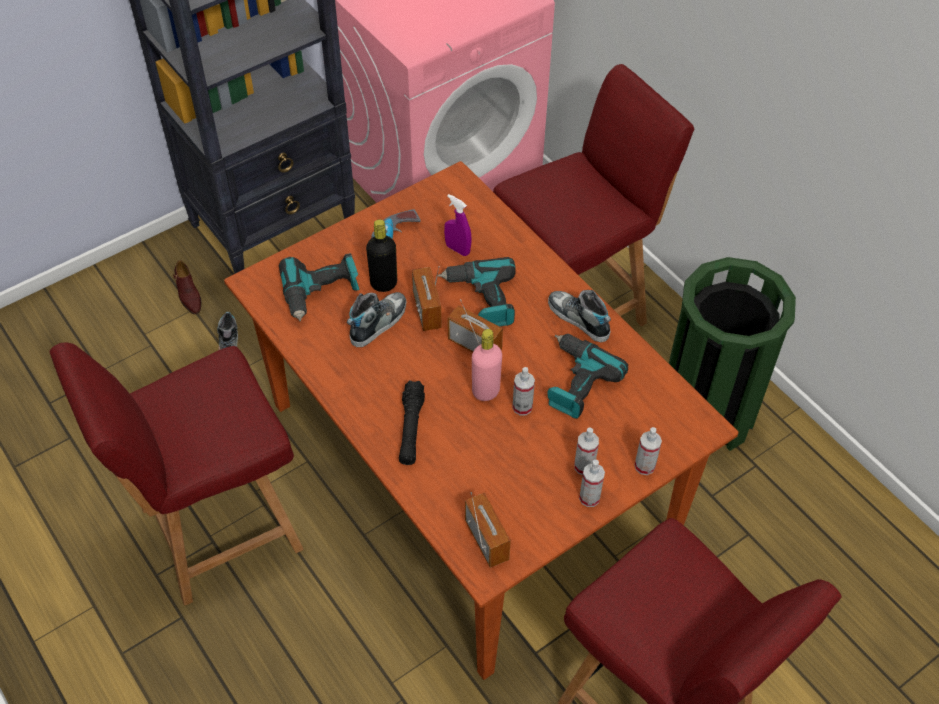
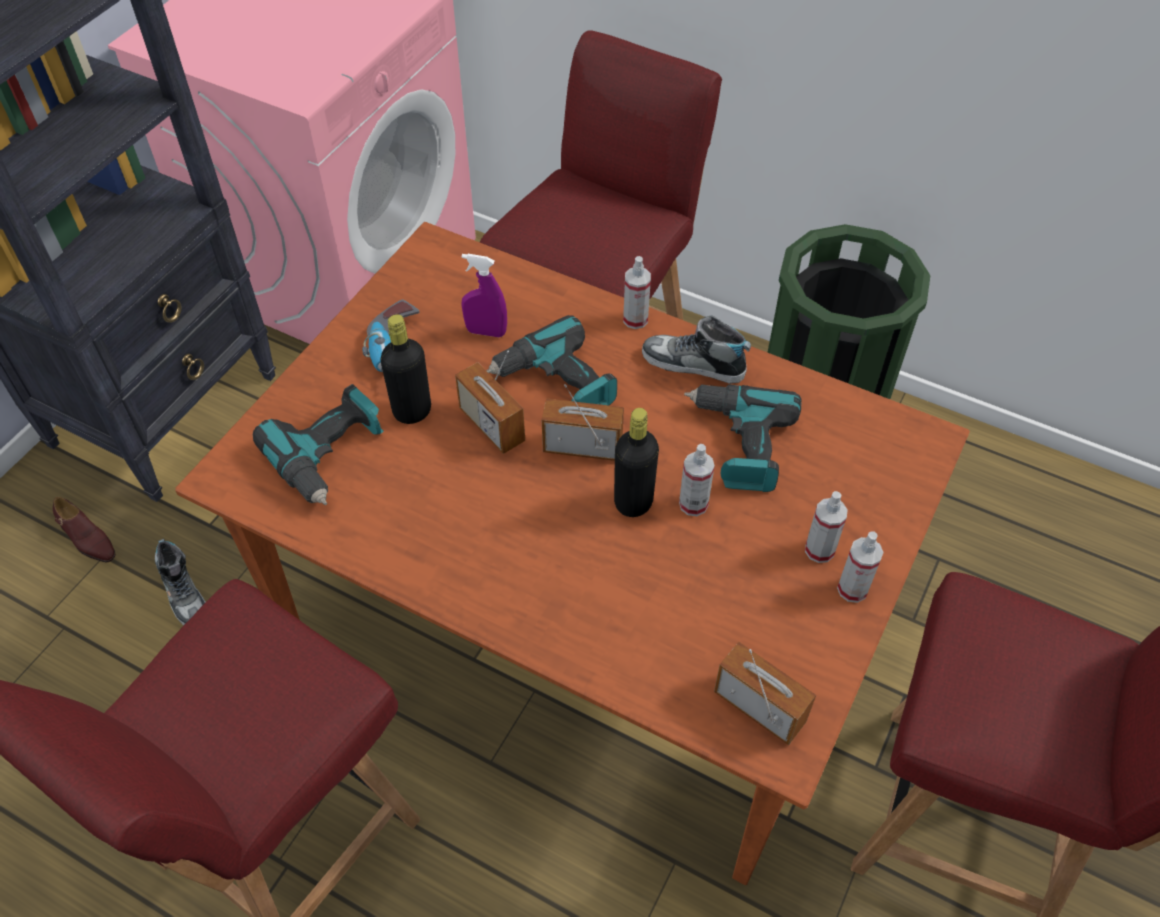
camera: 25 degrees left, 0 degrees up
shoe [347,292,407,347] -> none
black flashlight [399,380,425,465] -> none
pink bottle [472,329,502,401] -> black bottle [614,408,659,517]
spray bottle [635,427,662,475] -> spray bottle moved to [623,256,651,329]

